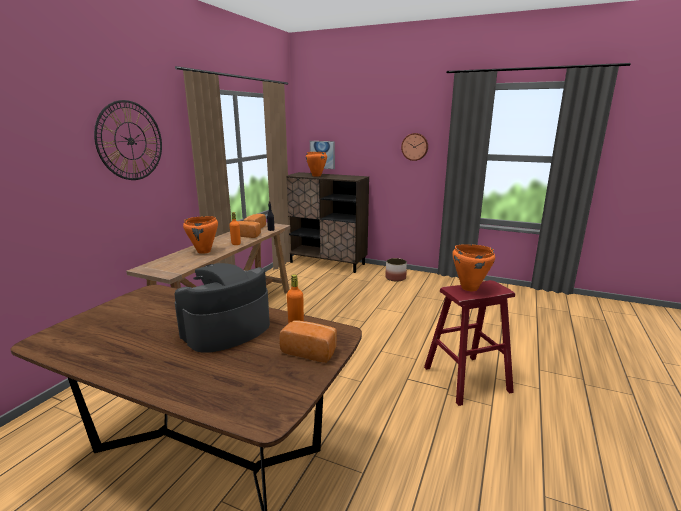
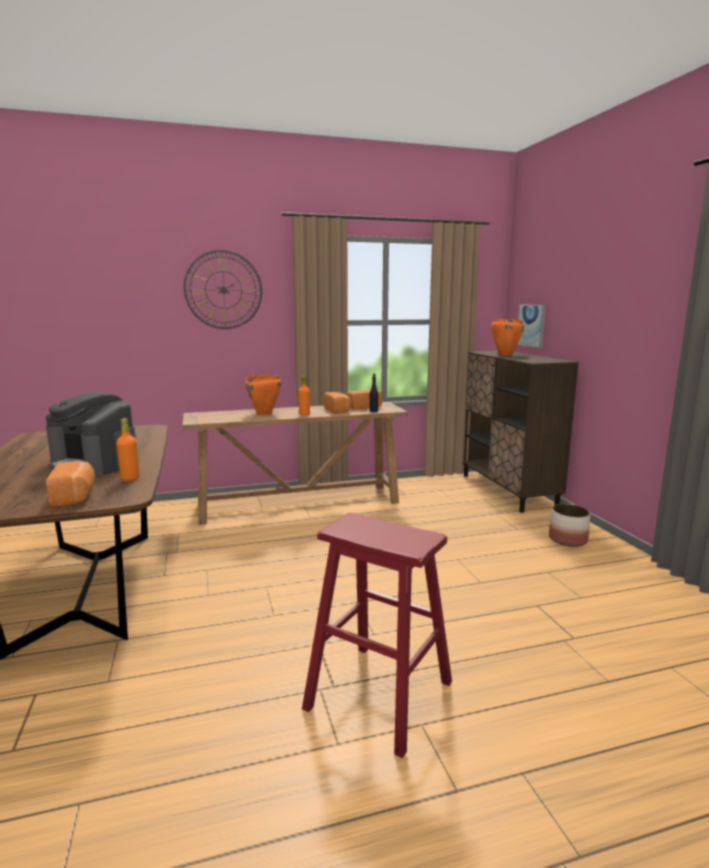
camera: 50 degrees right, 5 degrees down
coffee machine [174,263,270,353] -> coffee machine turned 150 degrees counterclockwise [46,392,139,477]
wall clock [401,133,428,161] -> none
orange cooking pot [452,244,495,291] -> none

